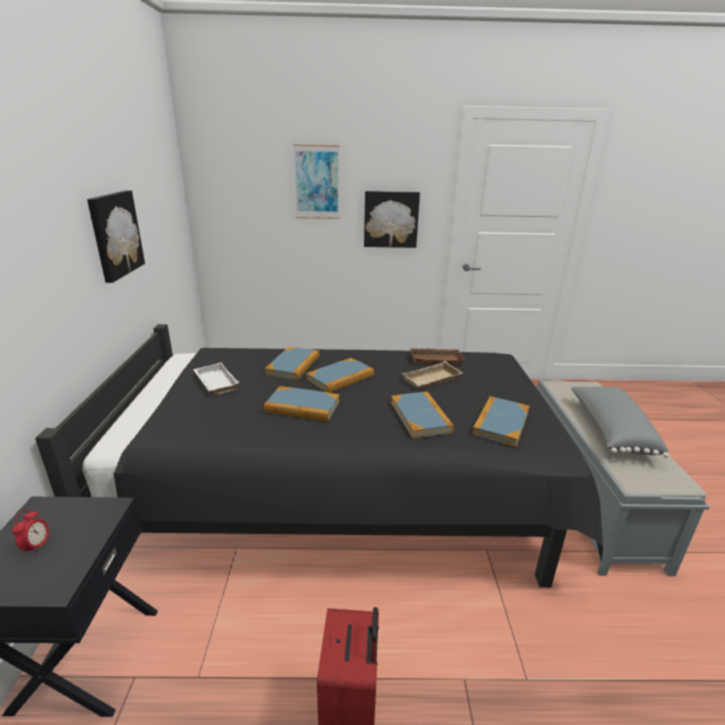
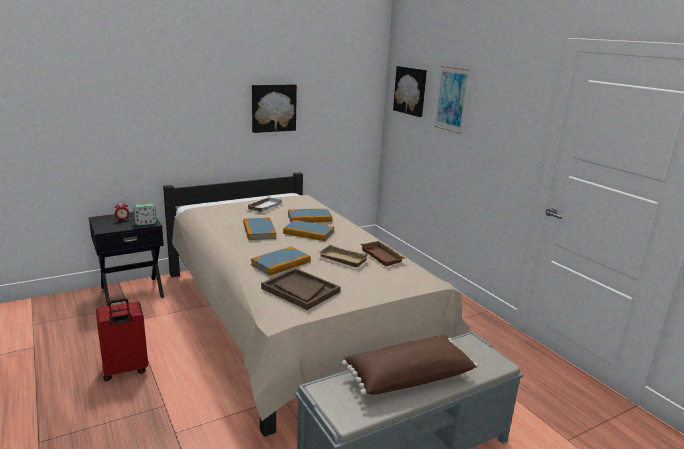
camera: 60 degrees right, 5 degrees down
black bed [35,324,603,588] -> beige bed [163,172,470,437]
picture [364,191,420,248] -> picture moved to [393,66,427,117]
book [472,396,530,447] -> brown tray [261,268,340,310]
grey pillow [571,386,669,458] -> brown pillow [342,335,478,395]
none -> alarm clock [133,204,157,225]

